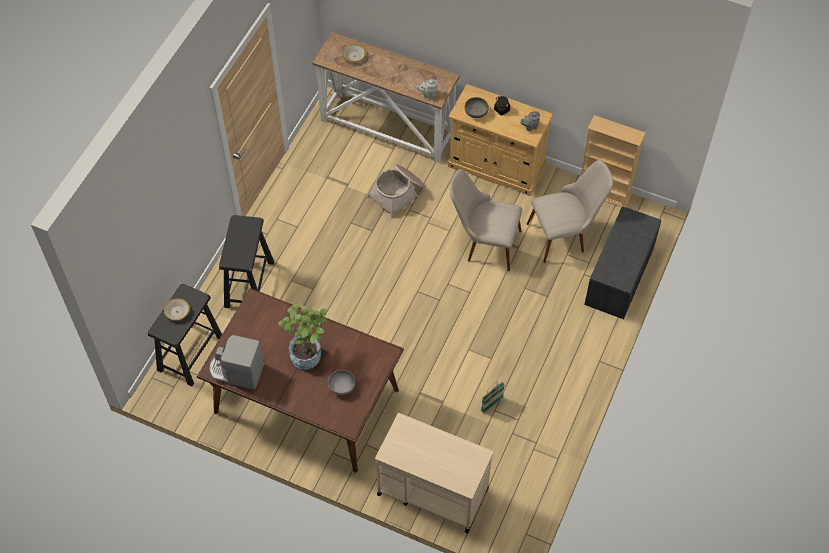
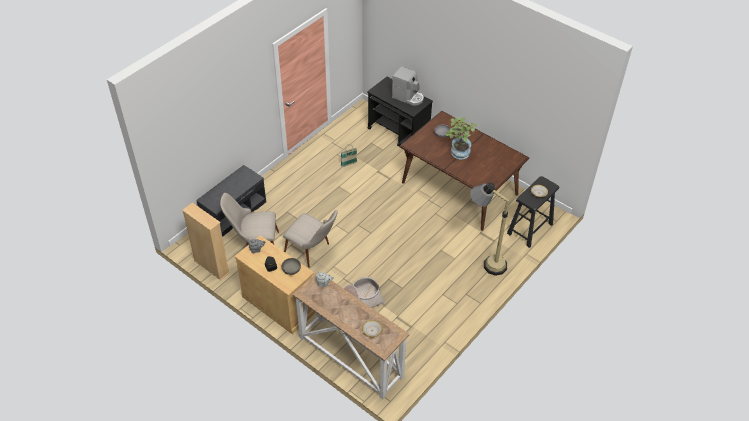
camera: 165 degrees left, 10 degrees down
coffee machine [209,335,264,390] -> coffee machine moved to [392,66,424,106]
black stool [219,215,274,308] -> floor lamp [470,182,509,276]
beige cart [375,413,493,533] -> black cart [368,77,433,146]

